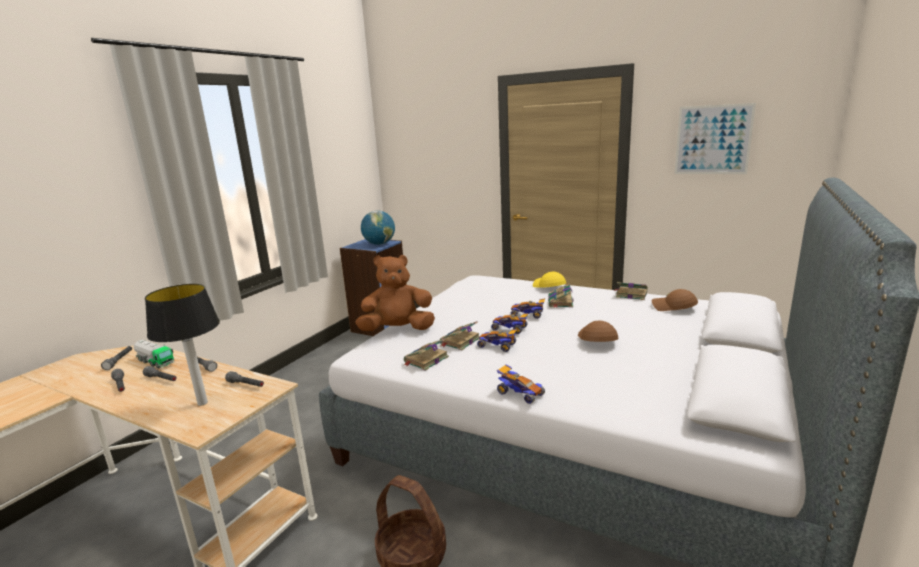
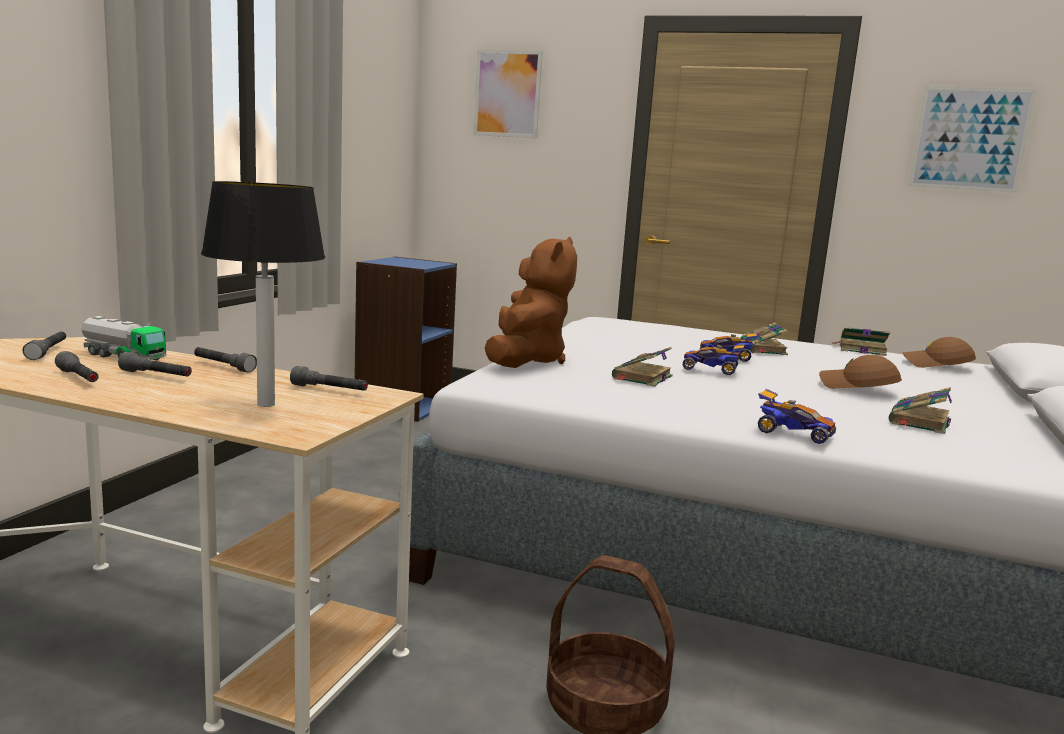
camera: 10 degrees left, 5 degrees down
brown plush toy [355,255,435,331] -> brown plush toy turned 120 degrees clockwise [485,237,577,368]
globe [361,210,395,245] -> none
book [404,339,449,371] -> book moved to [889,387,952,434]
toy car [477,329,517,352] -> none
yellow cap [533,272,566,288] -> none
brown cap [578,321,618,342] -> brown cap turned 45 degrees counterclockwise [819,355,902,389]
none -> picture [473,50,543,138]

